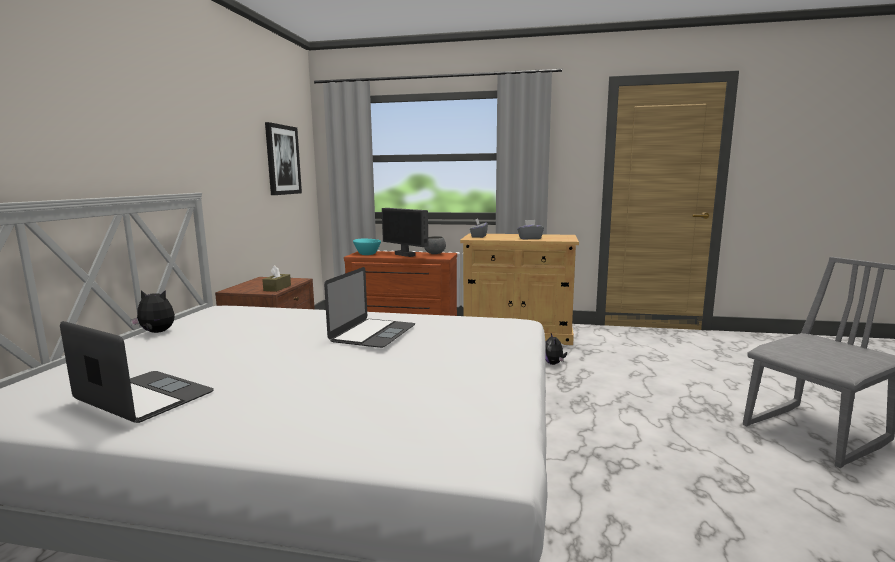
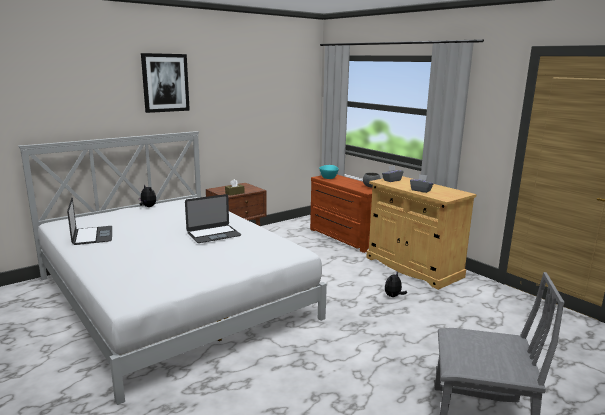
camera: 40 degrees right, 5 degrees up
picture [265,122,302,195] -> picture moved to [141,53,190,113]
monitor [382,208,428,257] -> none

